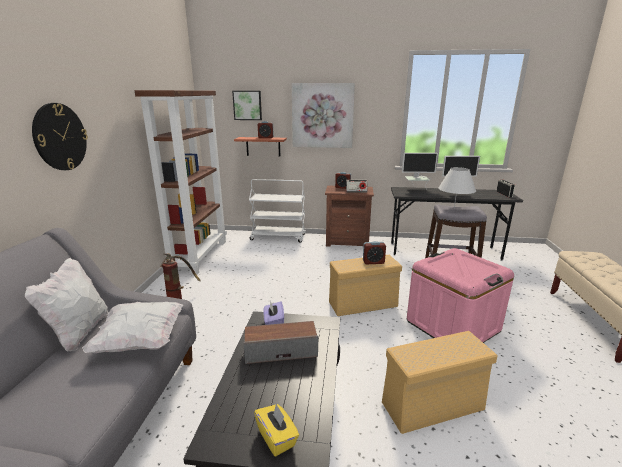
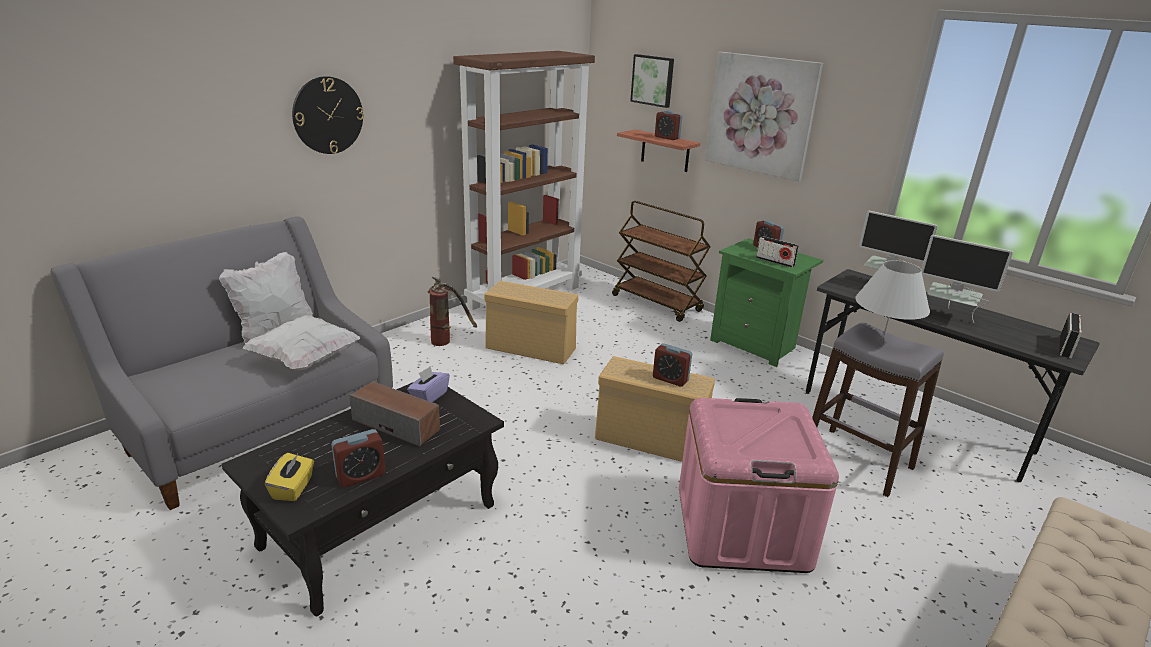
camera: 35 degrees right, 5 degrees up
white cart [249,179,306,243] -> brown cart [612,201,711,322]
brown nightstand [325,185,374,247] -> green nightstand [710,238,823,367]
beige storage box [382,331,498,434] -> beige storage box moved to [484,281,578,364]
none -> alarm clock [331,429,386,487]

